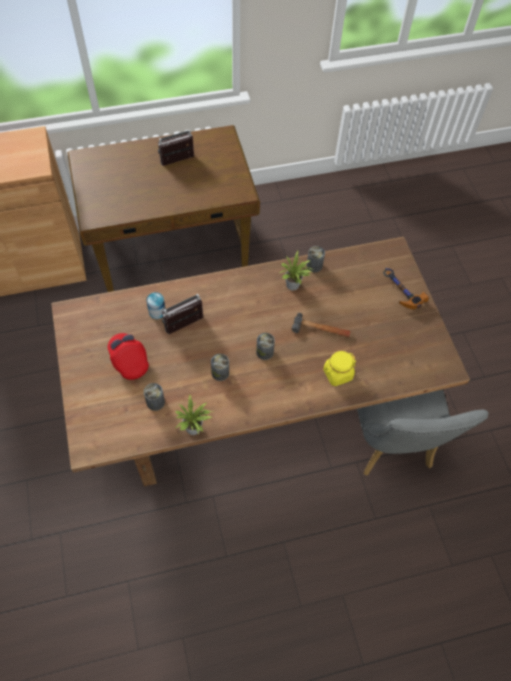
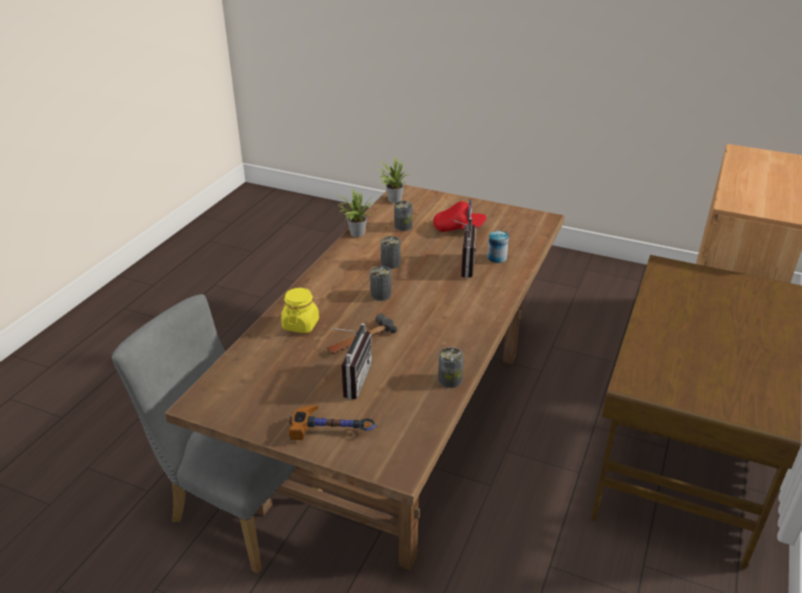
camera: 130 degrees right, 25 degrees down
radio [158,130,194,166] -> radio moved to [331,323,372,400]
potted plant [279,251,313,290] -> potted plant moved to [376,156,409,203]

